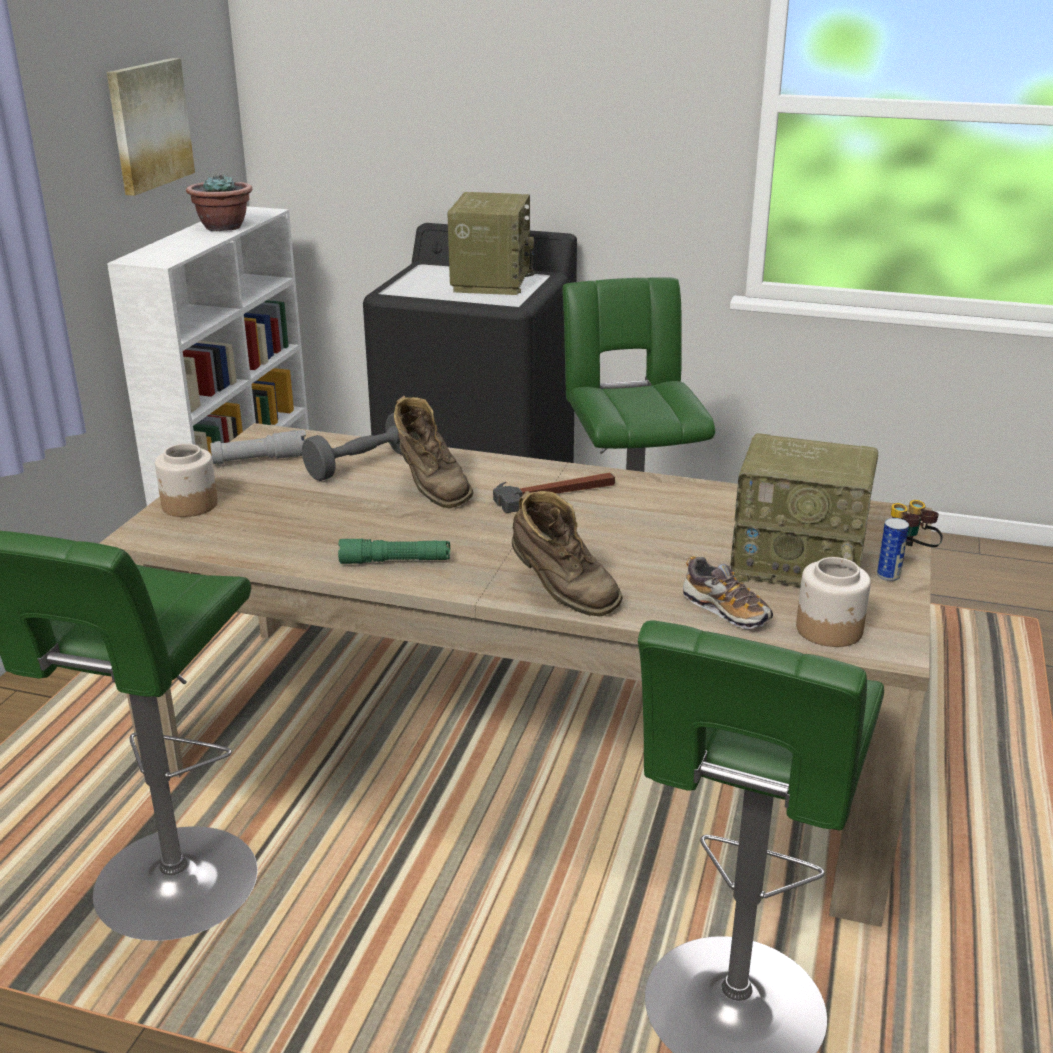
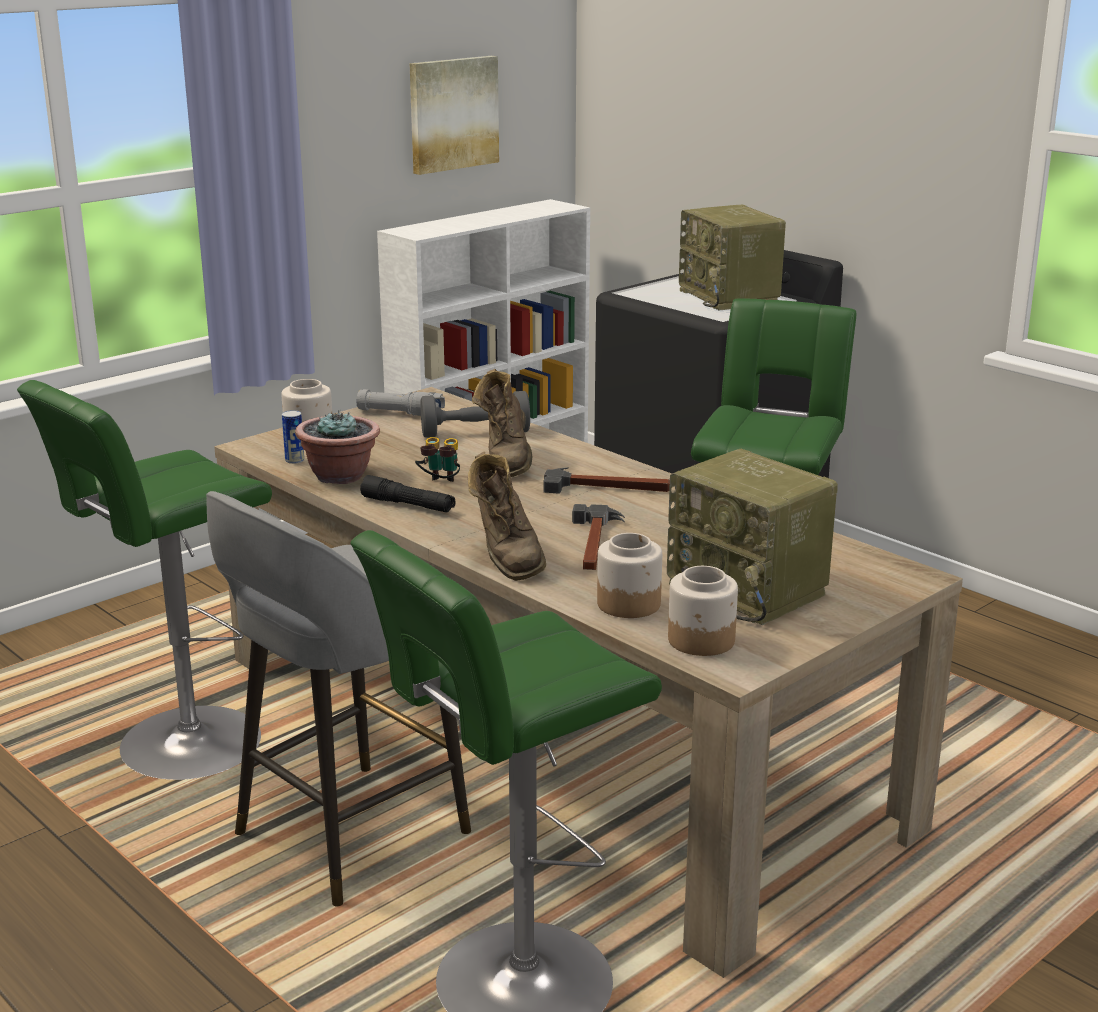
camera: 30 degrees right, 5 degrees down
potted plant [186,173,253,231] -> potted plant moved to [295,409,380,484]
green flashlight [338,539,450,564] -> black flashlight [360,475,455,512]
radio [447,192,535,295] -> radio turned 120 degrees clockwise [679,205,786,310]
shoe [683,556,773,630] -> jar [597,533,662,618]
can [877,518,909,581] -> can moved to [282,410,304,464]
binoculars [891,500,943,547] -> binoculars moved to [415,437,460,482]
none -> grey stool [206,491,471,906]
none -> hammer [572,504,625,570]

